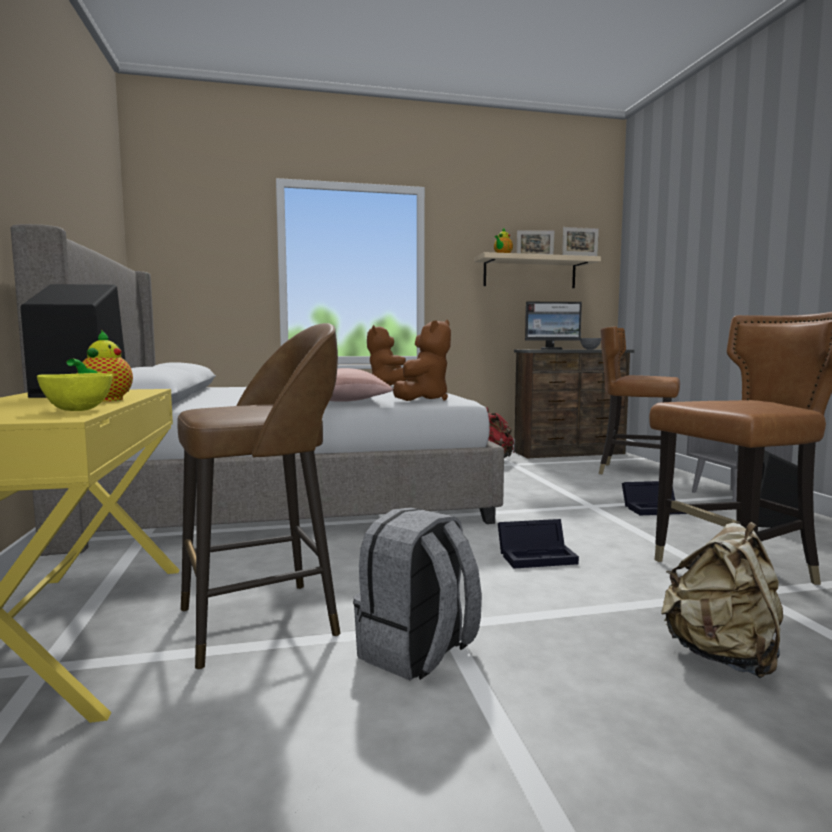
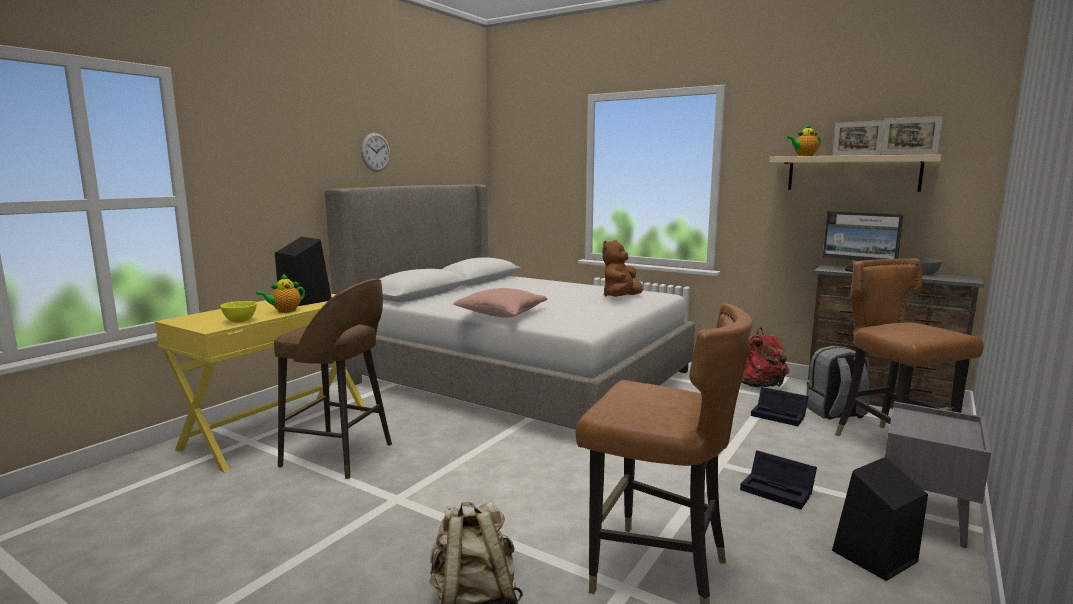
camera: 45 degrees right, 5 degrees up
grey backpack [353,507,482,680] -> grey backpack moved to [806,345,869,420]
brown plush toy [393,320,451,401] -> none
black storage box [498,519,579,569] -> black storage box moved to [751,387,808,426]
none -> wall clock [361,133,390,172]

